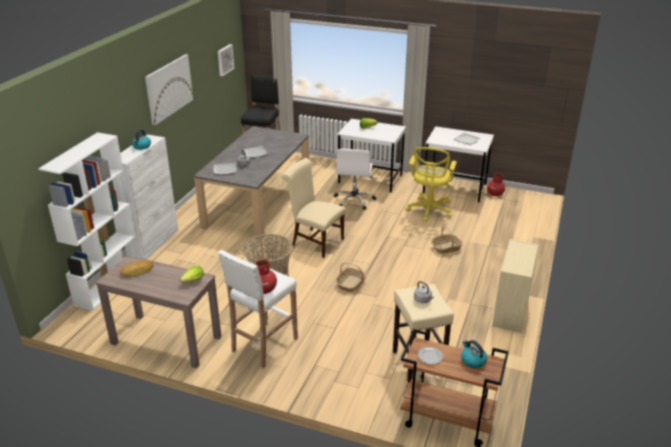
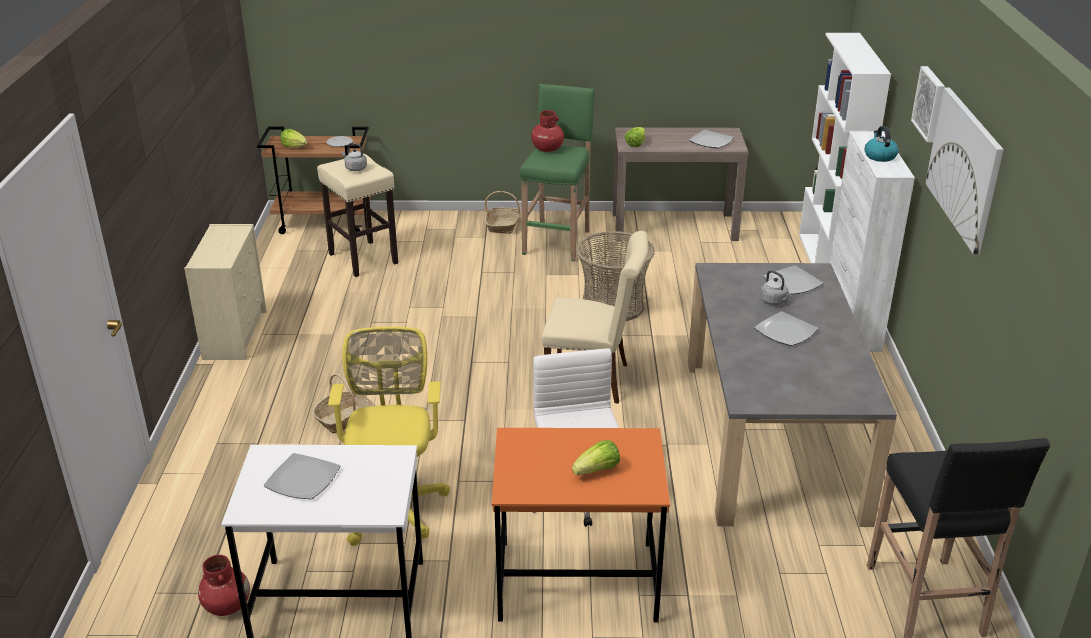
camera: 160 degrees right, 0 degrees up
bread [120,260,153,277] -> plate [689,130,734,148]
picture [218,44,234,76] -> picture moved to [911,66,945,142]
white stool [218,250,298,368] -> green stool [520,84,595,261]
basket [336,262,366,292] -> basket moved to [485,191,521,234]
white desk [337,119,406,192] -> orange desk [492,428,670,622]
kettle [461,340,487,368] -> lettuce [280,129,308,148]

